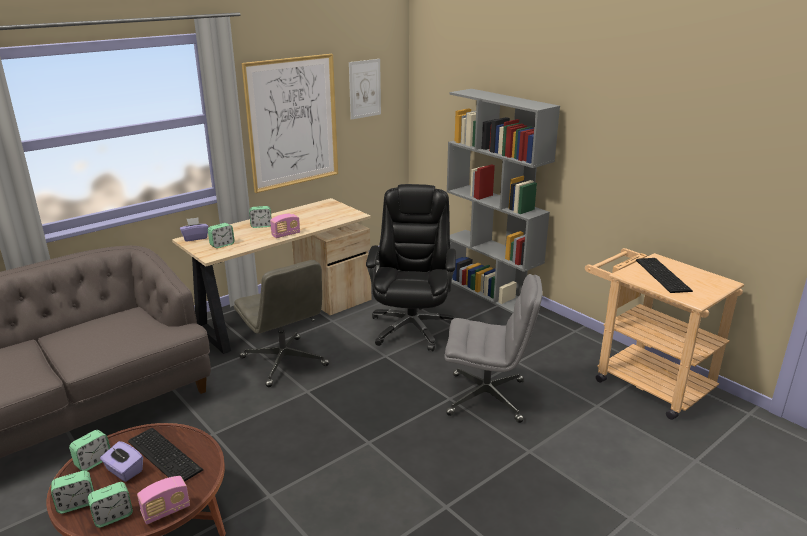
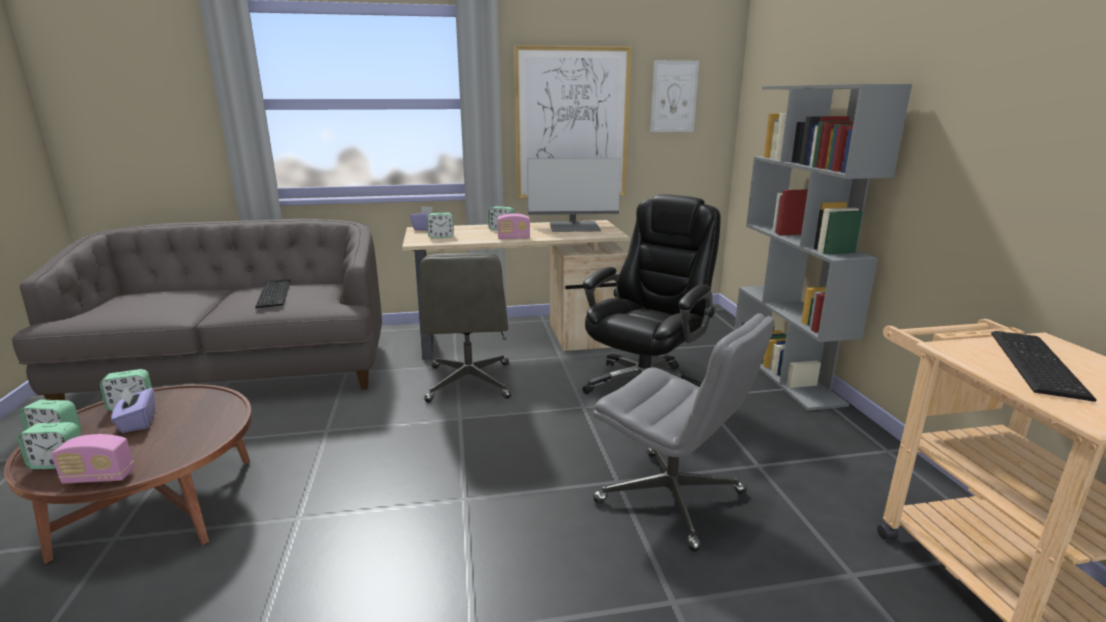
camera: 30 degrees right, 5 degrees down
keyboard [128,428,203,482] -> keyboard moved to [255,279,291,308]
none -> monitor [527,158,621,232]

